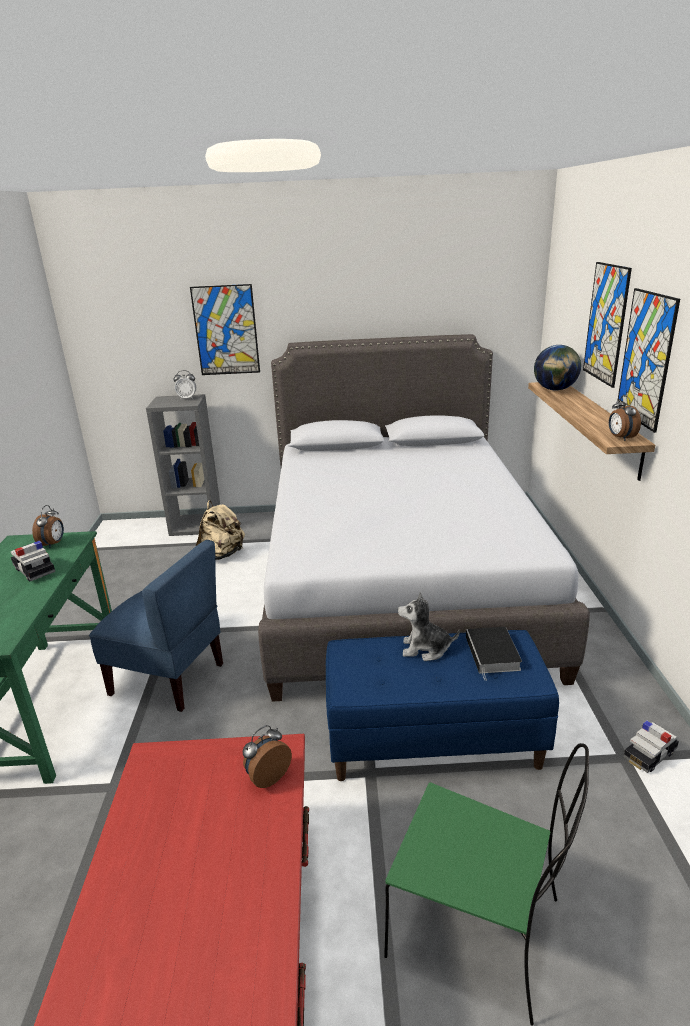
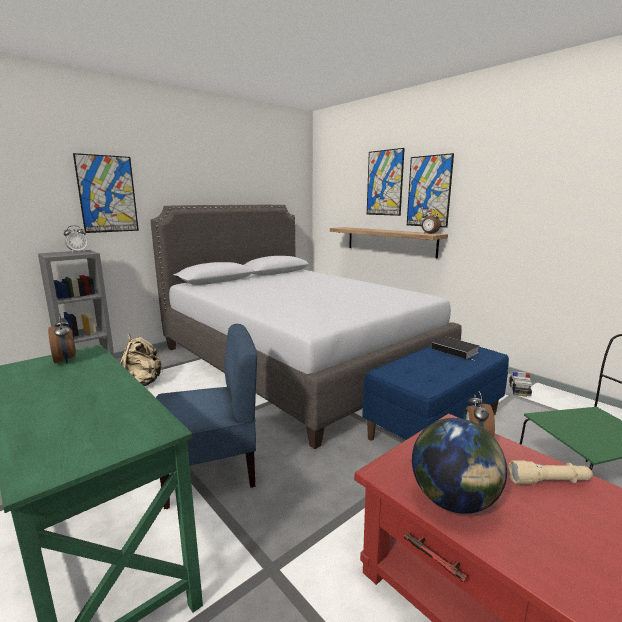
camera: 40 degrees left, 10 degrees down
toy car [11,541,55,582] -> none
plush toy [398,592,460,661] -> none
globe [534,345,581,391] -> globe moved to [412,418,507,514]
none -> beige flashlight [508,460,593,484]

